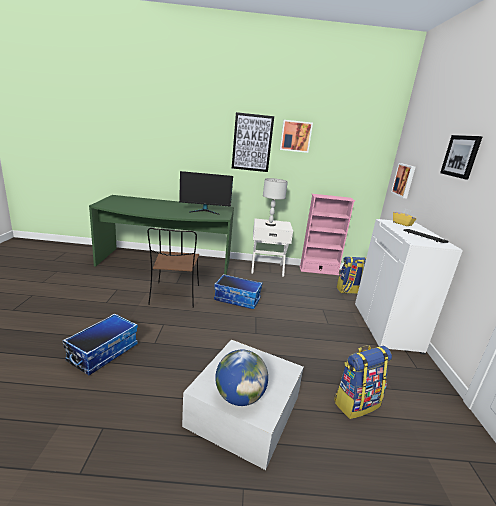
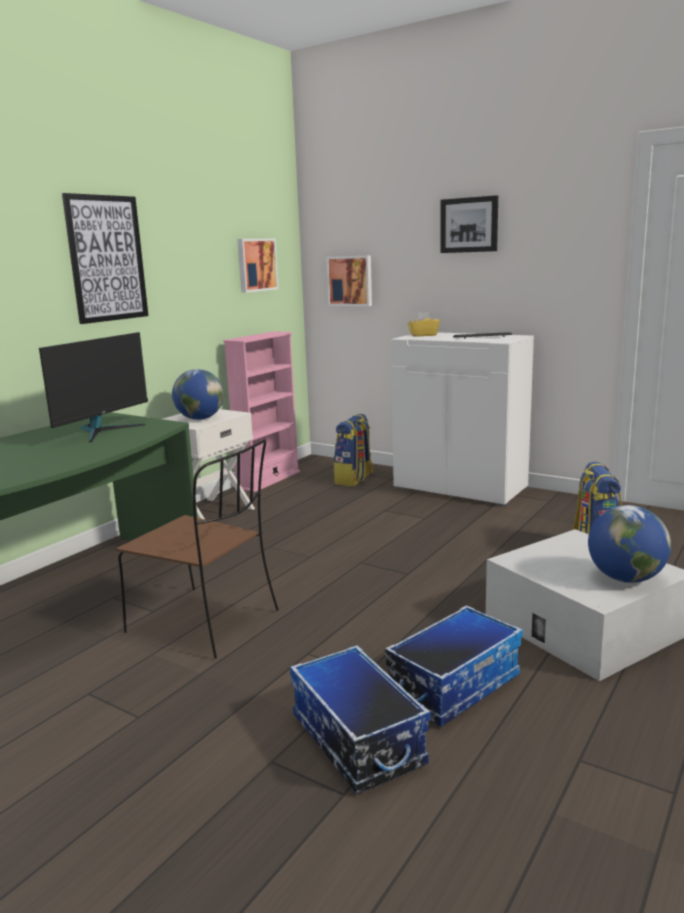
camera: 55 degrees left, 5 degrees down
storage box [214,274,263,309] -> storage box moved to [385,605,523,727]
grey table lamp [263,178,288,226] -> globe [172,369,224,420]
picture [280,120,313,153] -> picture moved to [237,238,279,293]

